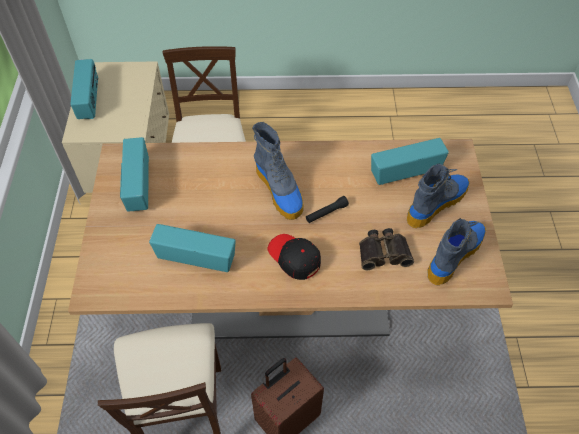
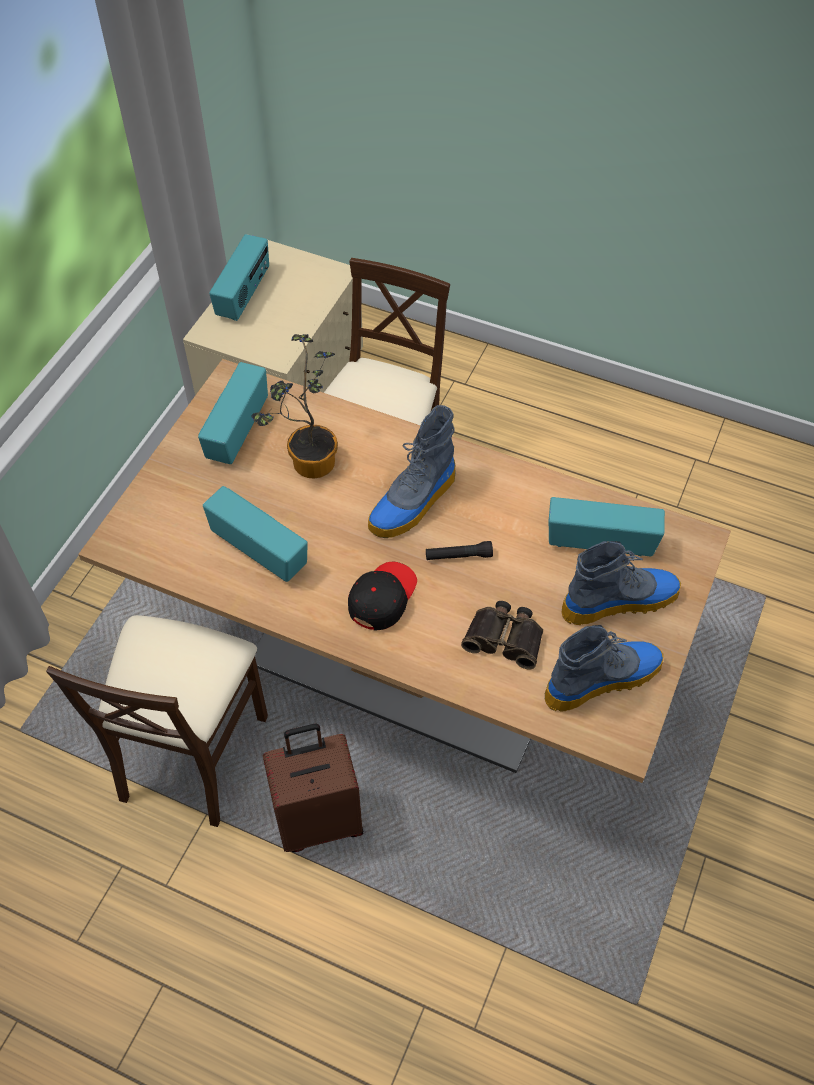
camera: 25 degrees right, 0 degrees up
boot [252,122,304,220] -> boot turned 45 degrees clockwise [368,405,456,538]
black cap [268,234,321,280] -> black cap turned 45 degrees clockwise [348,562,417,631]
none -> potted plant [251,334,338,479]

